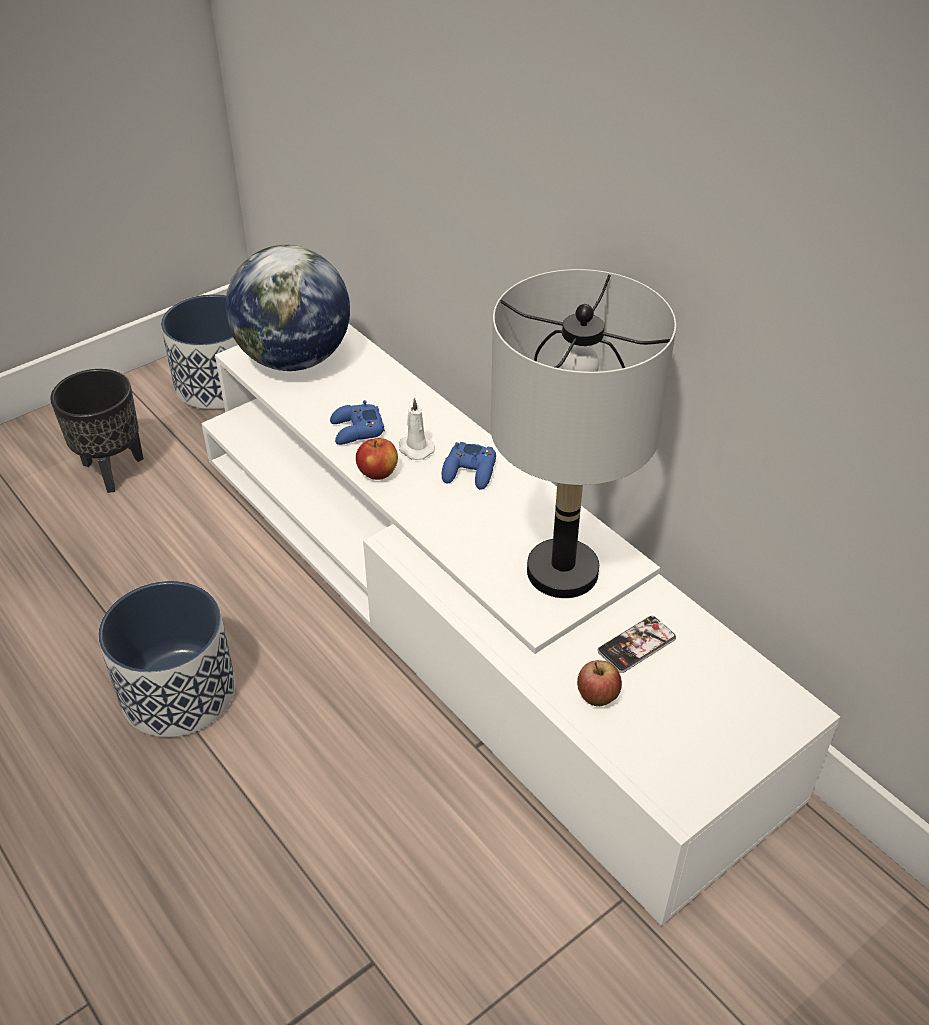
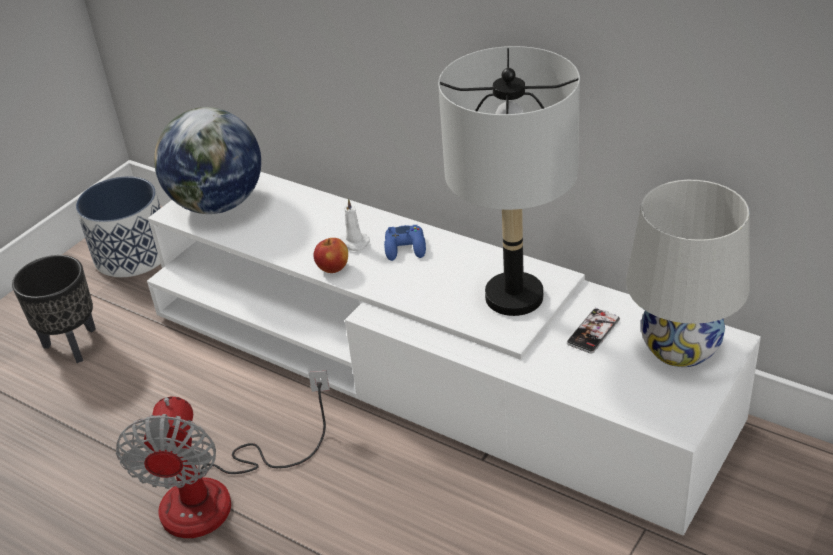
camera: 15 degrees left, 5 degrees down
planter [98,581,235,737] -> fan [116,371,330,538]
blue game controller [330,400,385,445] -> none
apple [577,660,622,706] -> none
none -> white table lamp [626,180,750,367]

